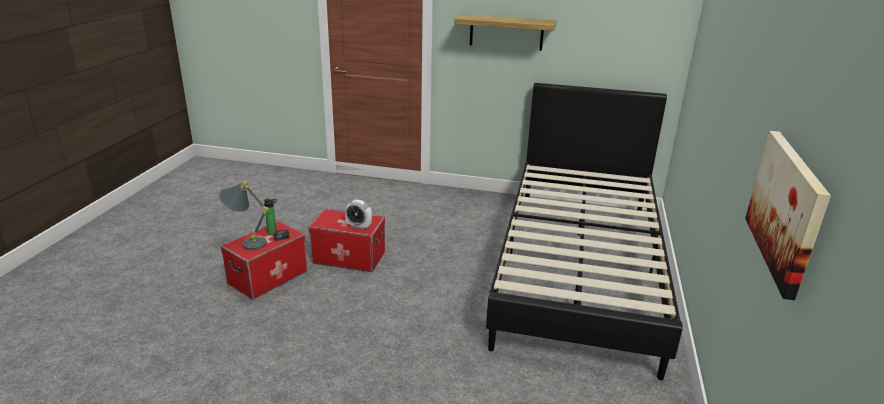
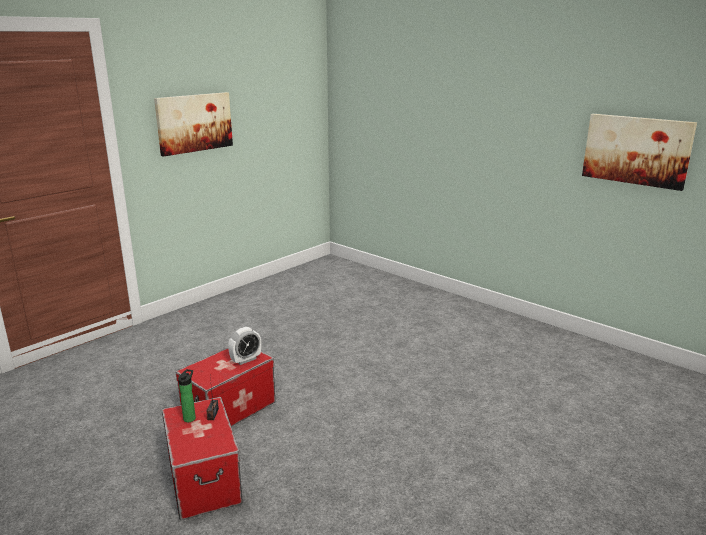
camera: 60 degrees left, 5 degrees down
grey table lamp [219,181,269,250] -> none
shelf [454,14,556,51] -> picture [154,92,233,157]
black bed [486,83,683,380] -> none

